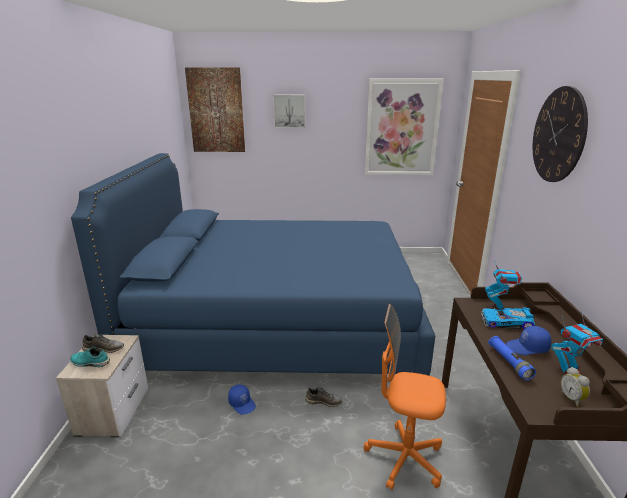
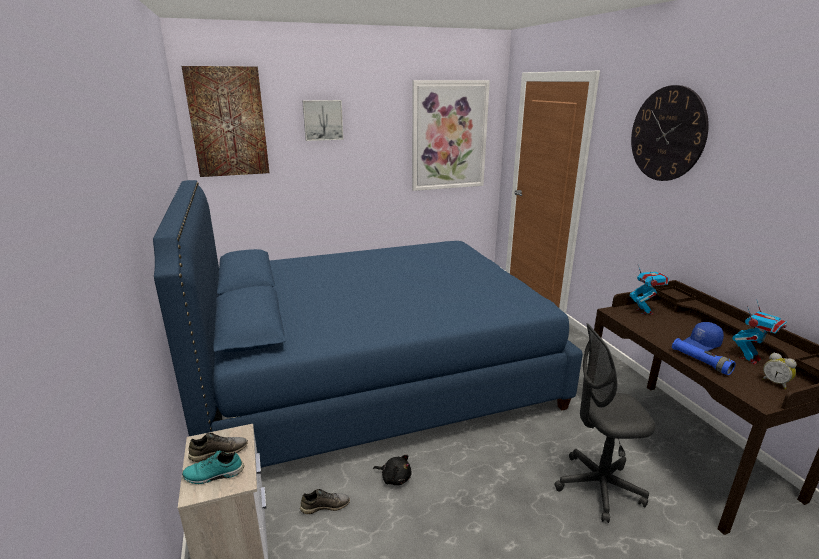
camera: 20 degrees left, 0 degrees up
blue cap [228,384,256,415] -> black plush toy [373,455,412,485]
grey shoe [305,387,342,407] -> grey shoe moved to [300,489,350,514]
orange office chair [363,304,446,490] -> grey office chair [555,323,655,523]
toy car [481,307,535,329] -> none

